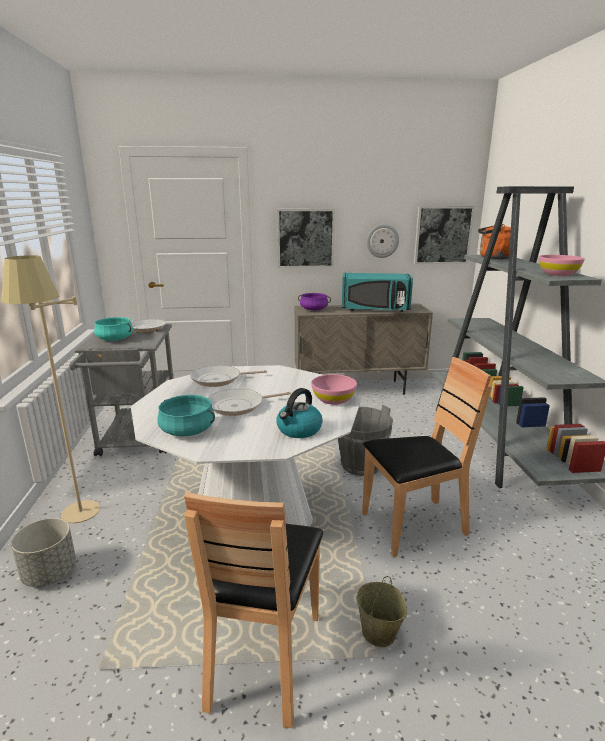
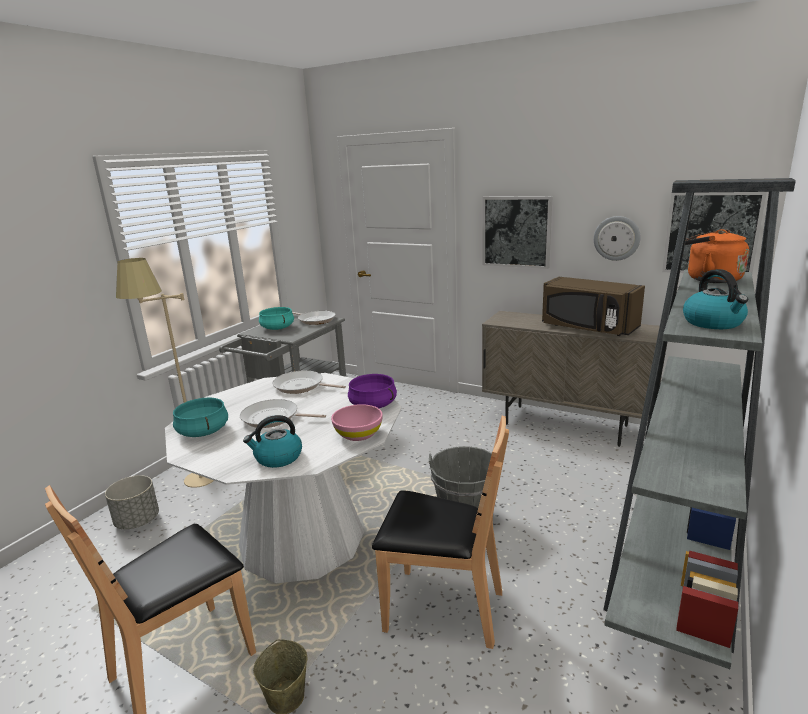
camera: 35 degrees right, 0 degrees up
purple cooking pot [298,293,331,311] -> purple cooking pot moved to [348,374,397,408]
turquoise microwave [342,273,413,312] -> brown microwave [542,277,645,336]
pink bowl [539,255,585,276] -> kettle [683,269,748,329]

